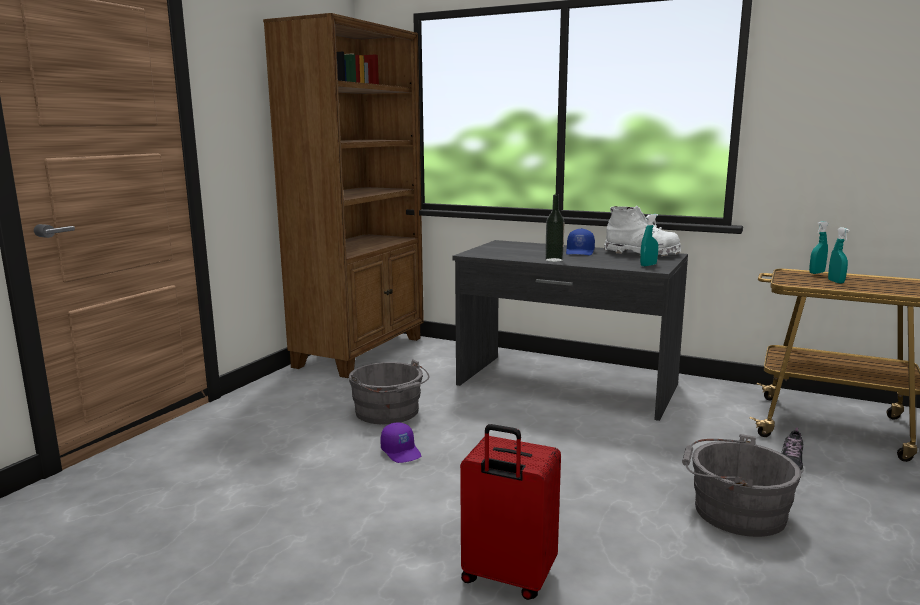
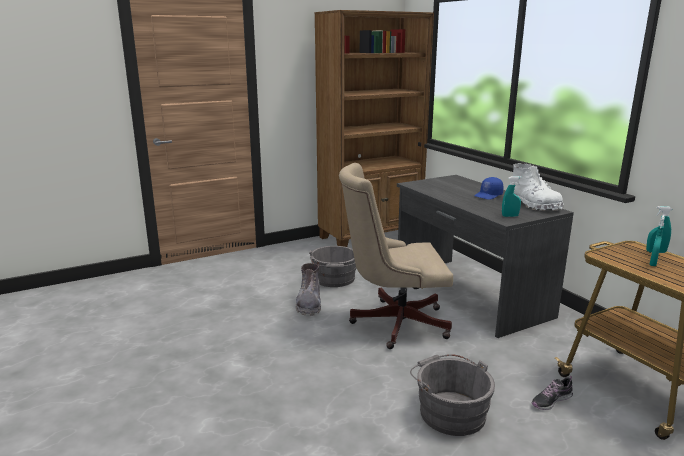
camera: 35 degrees right, 5 degrees up
purple cap [381,422,421,463] -> grey boot [295,263,321,316]
red suitcase [460,424,561,600] -> none
bottle [545,194,564,262] -> none
none -> beige office chair [339,163,453,349]

